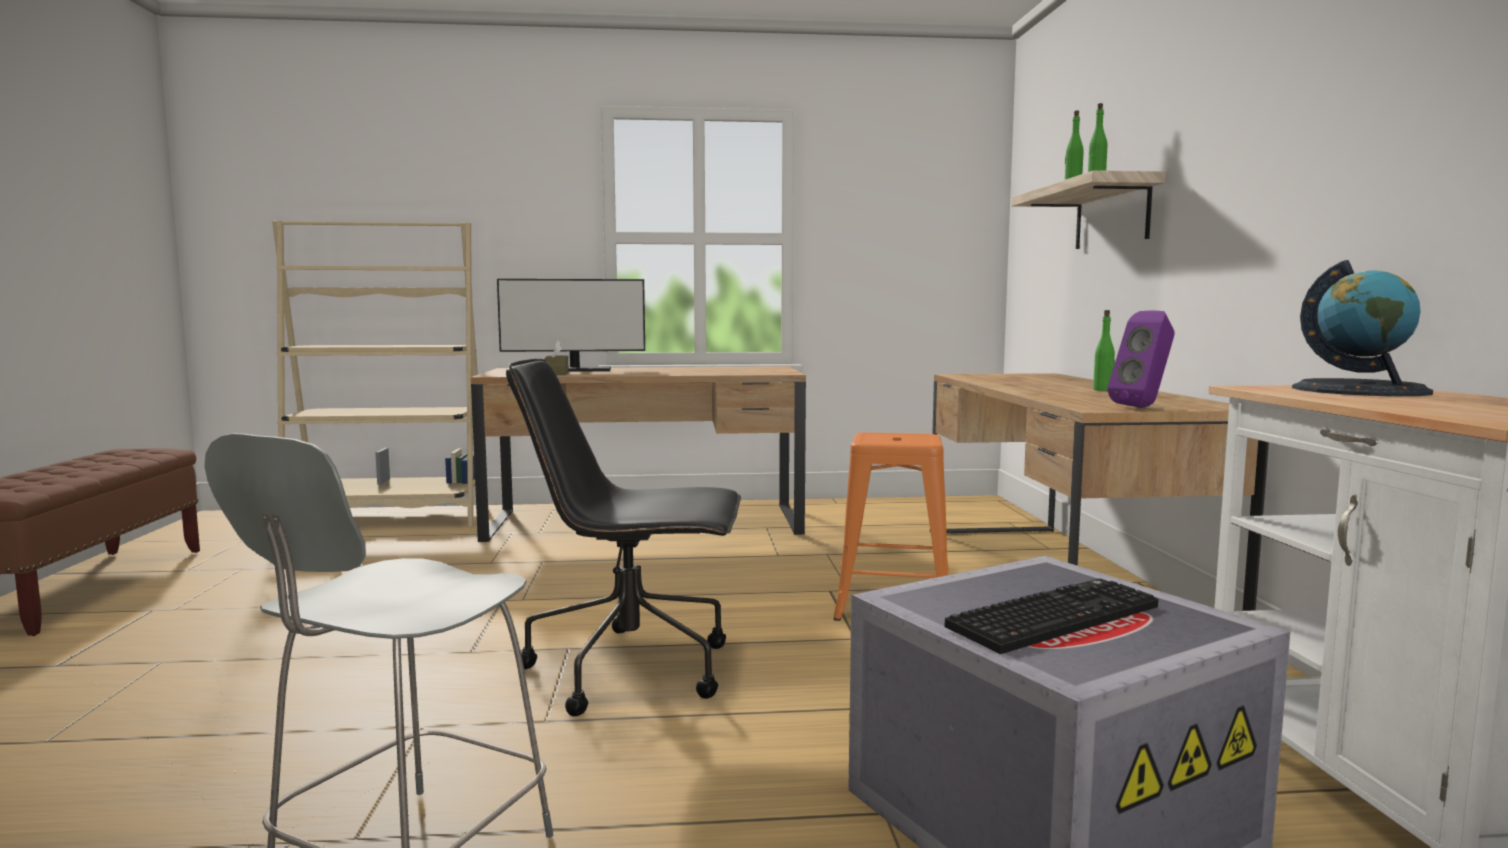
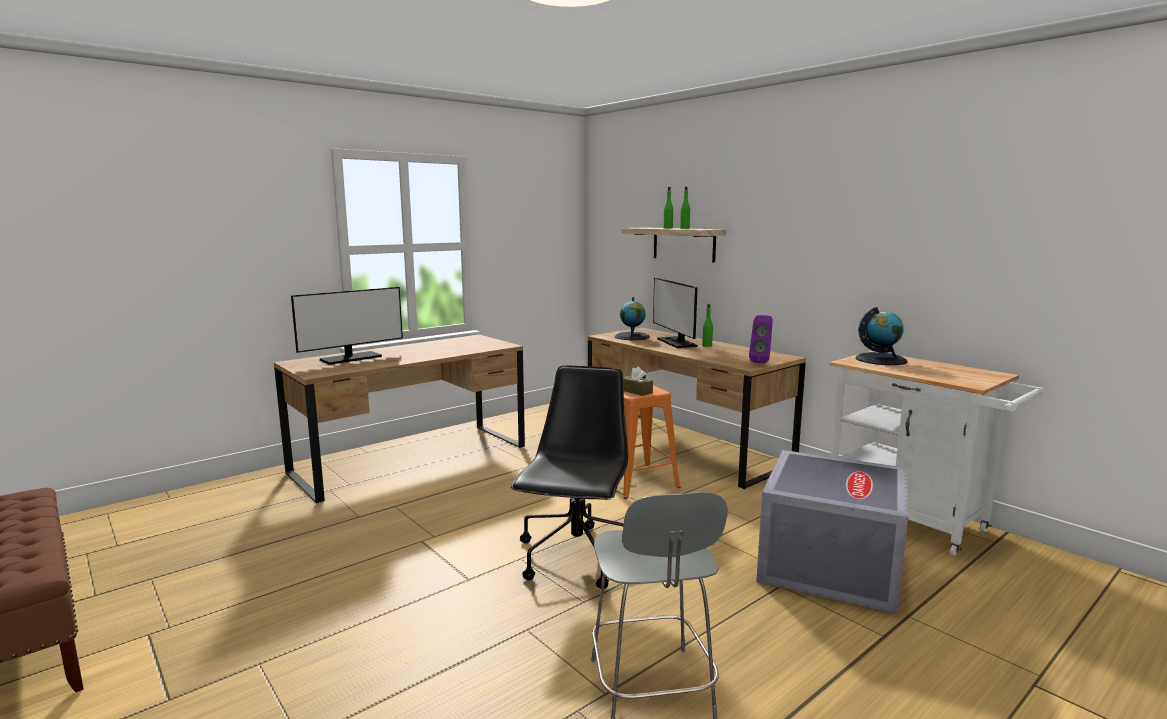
camera: 35 degrees left, 5 degrees up
beige bookcase [272,220,478,527] -> none
black office chair [506,359,741,716] -> black office chair turned 135 degrees clockwise [511,365,628,589]
brown tissue box [544,340,569,375] -> brown tissue box moved to [623,367,653,396]
keyboard [944,578,1159,654] -> none
none -> globe [615,297,650,340]
none -> monitor [653,278,698,348]

